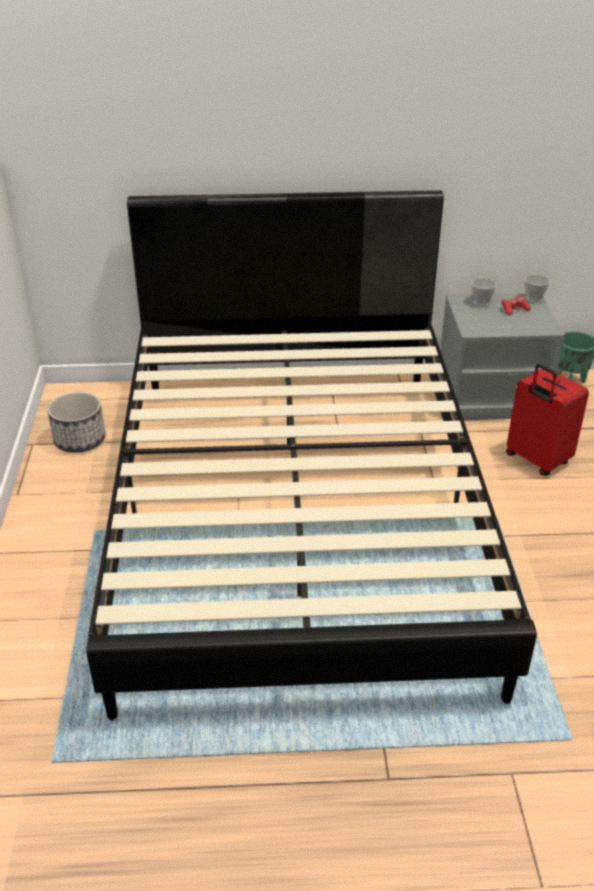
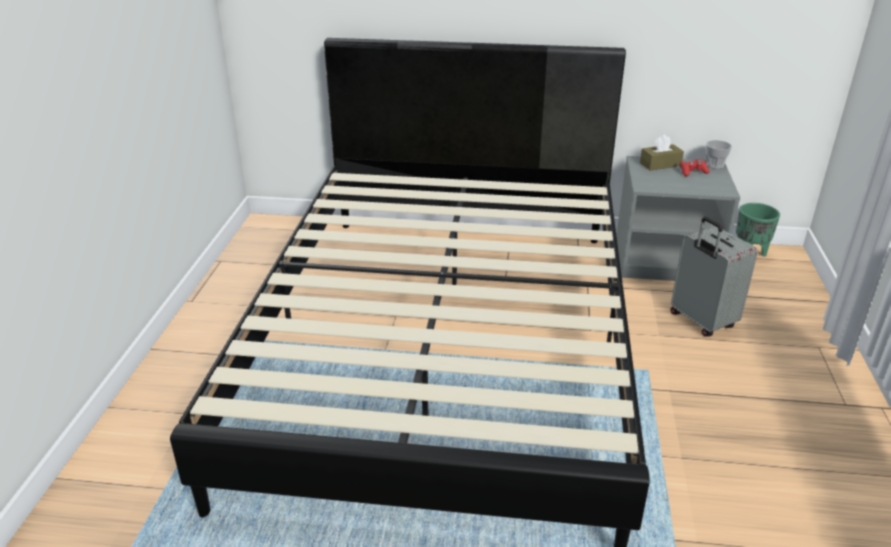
camera: 10 degrees right, 5 degrees down
planter [47,392,106,453] -> none
cup [471,278,497,307] -> brown tissue box [640,135,684,170]
red suitcase [506,363,589,476] -> grey suitcase [670,217,758,337]

